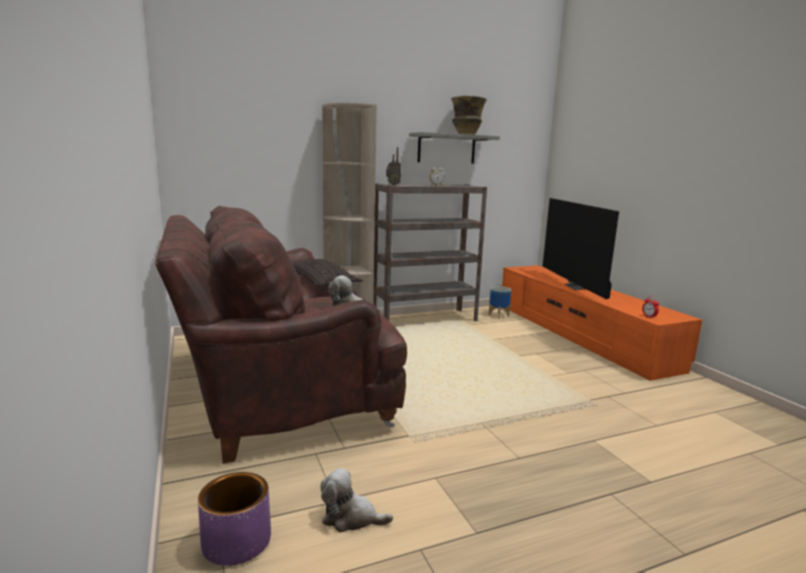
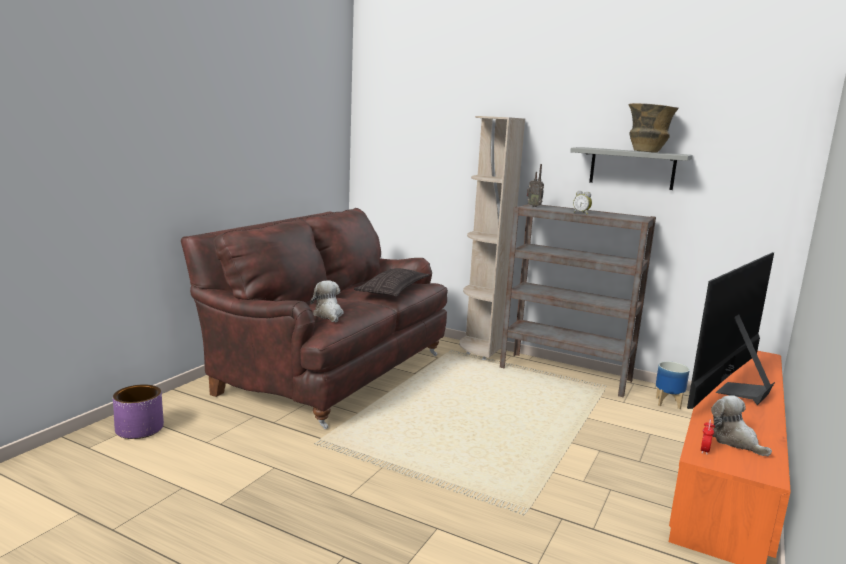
camera: 50 degrees right, 0 degrees up
plush toy [320,468,393,532] -> plush toy moved to [711,395,772,457]

